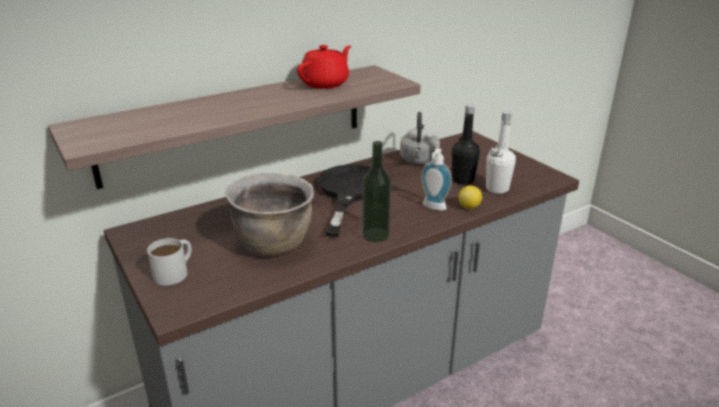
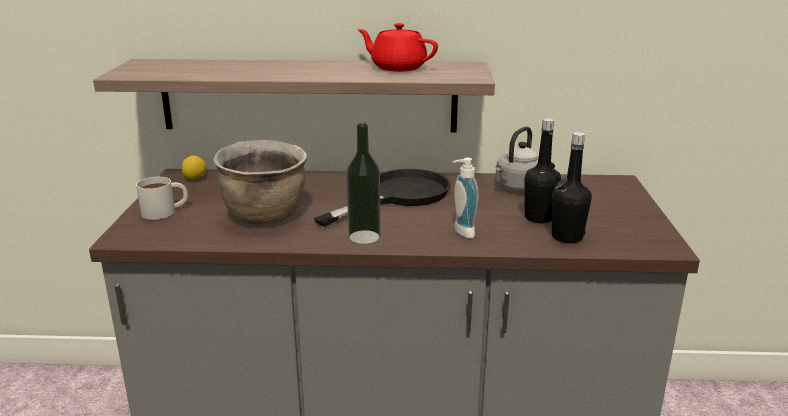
camera: 35 degrees right, 5 degrees down
red teapot [297,45,351,89] -> red teapot turned 135 degrees counterclockwise [357,23,438,72]
lemon [459,186,482,209] -> lemon moved to [182,155,206,180]
white bottle [486,111,516,194] -> black bottle [552,132,592,243]

